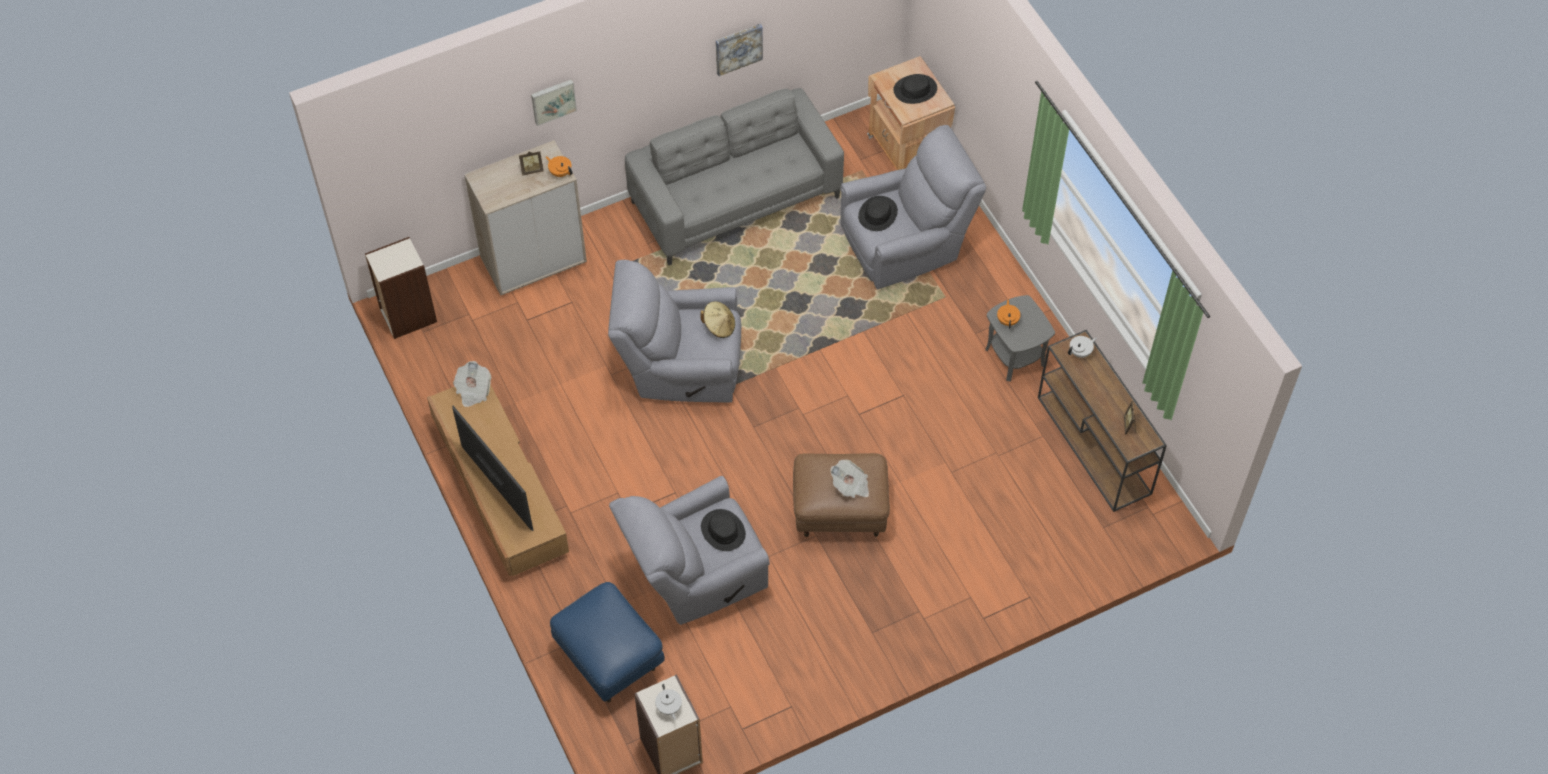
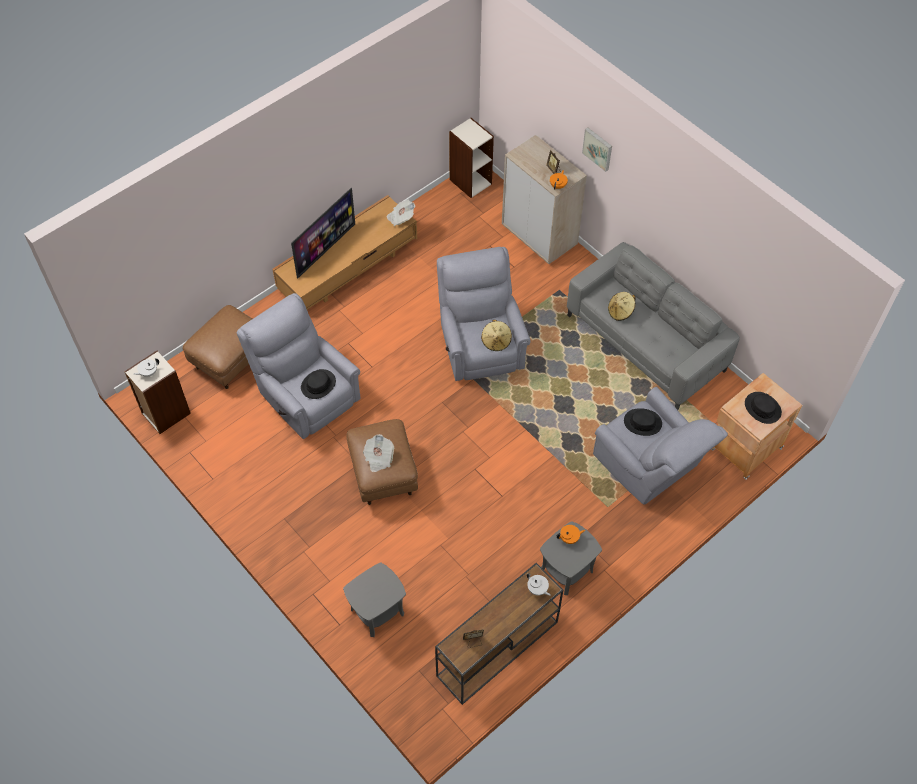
camera: 75 degrees right, 0 degrees up
blue ottoman [550,582,665,702] -> brown ottoman [183,305,252,389]
picture [716,24,763,76] -> none
none -> grey side table [343,562,406,637]
none -> beige hat [608,292,636,321]

